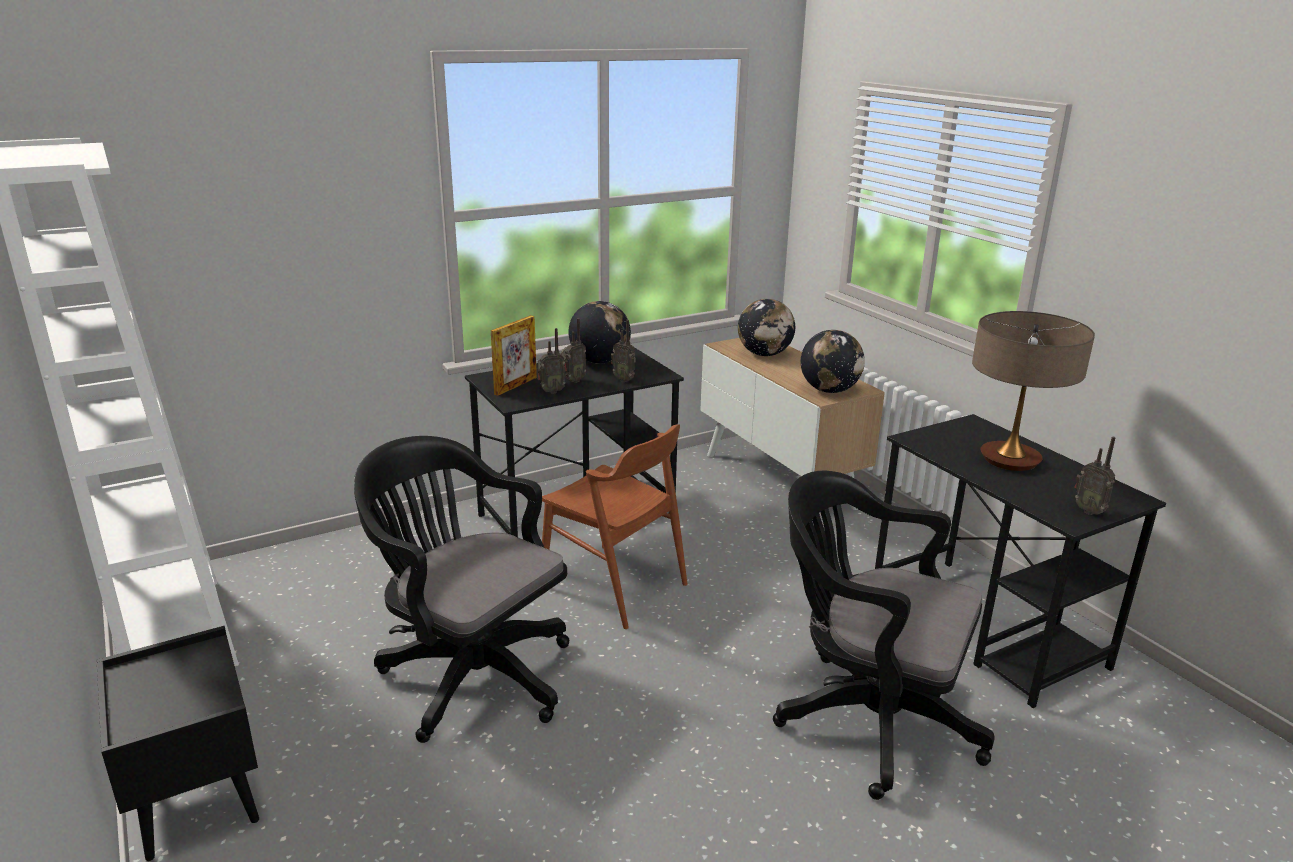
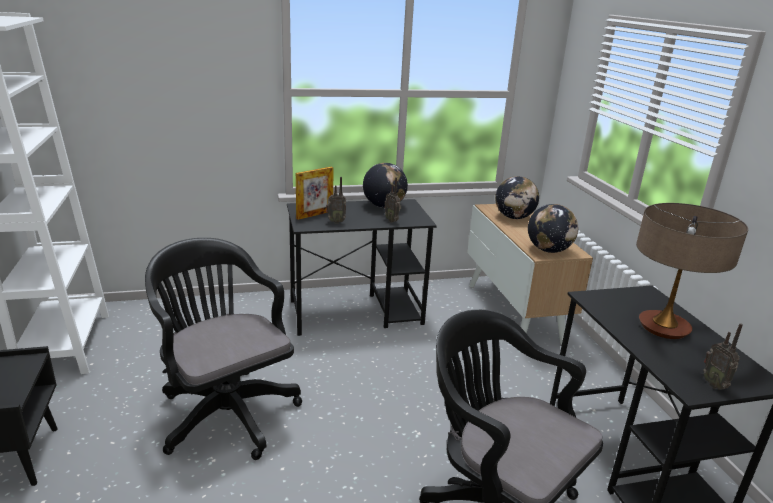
camera: 15 degrees right, 0 degrees up
brown chair [542,424,687,629] -> none
radio [560,318,586,383] -> none

